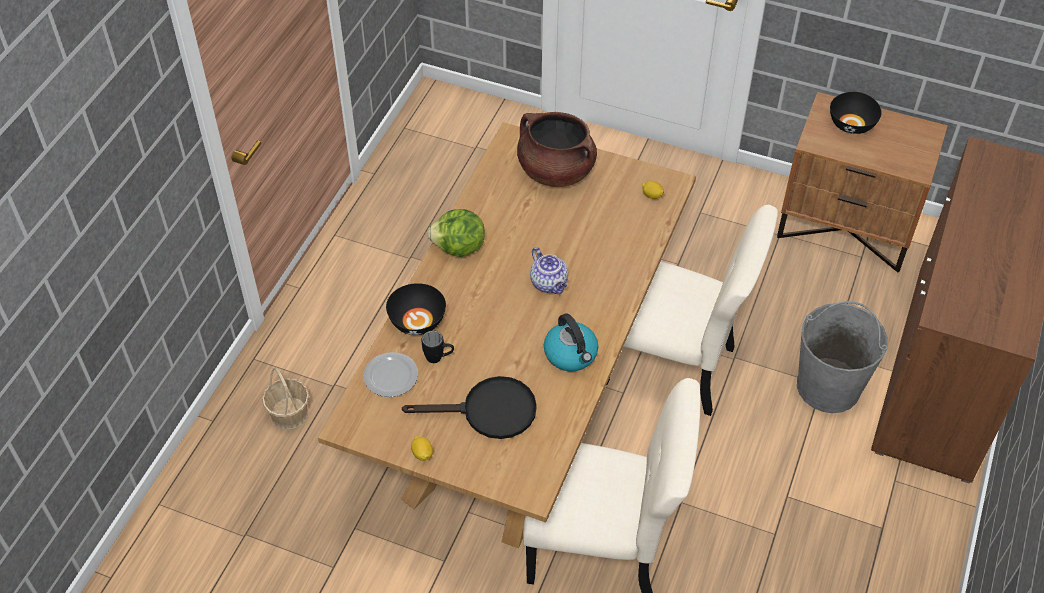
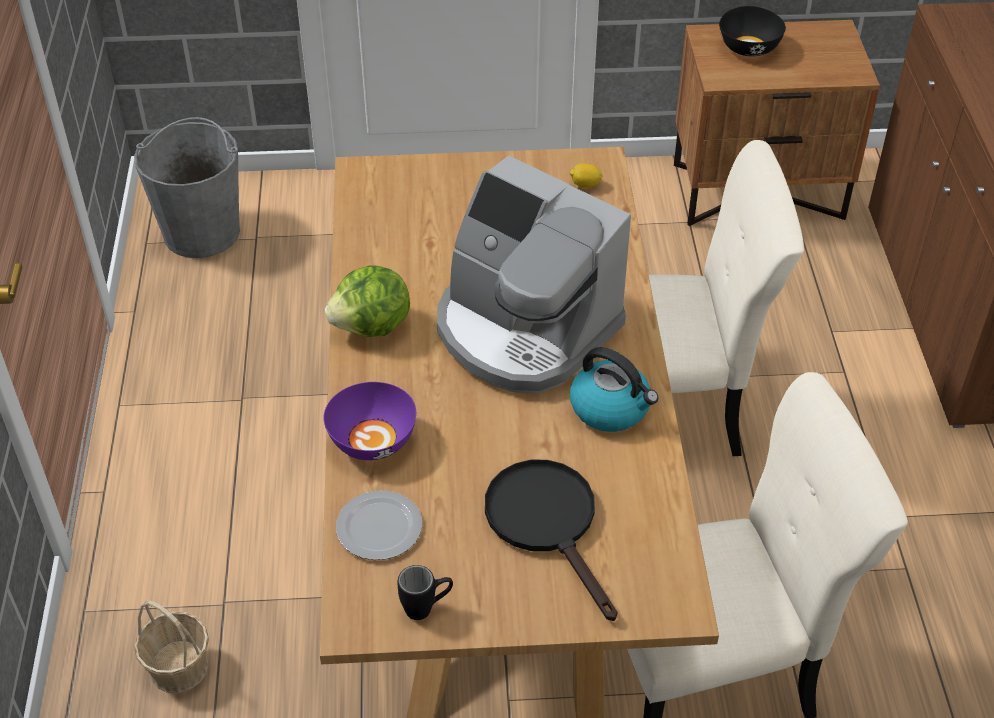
camera: 25 degrees left, 5 degrees down
black bowl [386,283,446,335] -> purple bowl [323,382,416,460]
black frying pan [402,376,537,439] -> black frying pan turned 90 degrees counterclockwise [485,460,617,621]
lemon [411,436,433,461] -> none
black mug [421,330,454,363] -> black mug moved to [397,565,453,620]
brown cooking pot [517,112,597,187] -> none
teapot [530,247,568,294] -> coffee machine [437,155,631,393]
grey bucket [797,301,888,413] -> grey bucket moved to [134,117,240,258]

